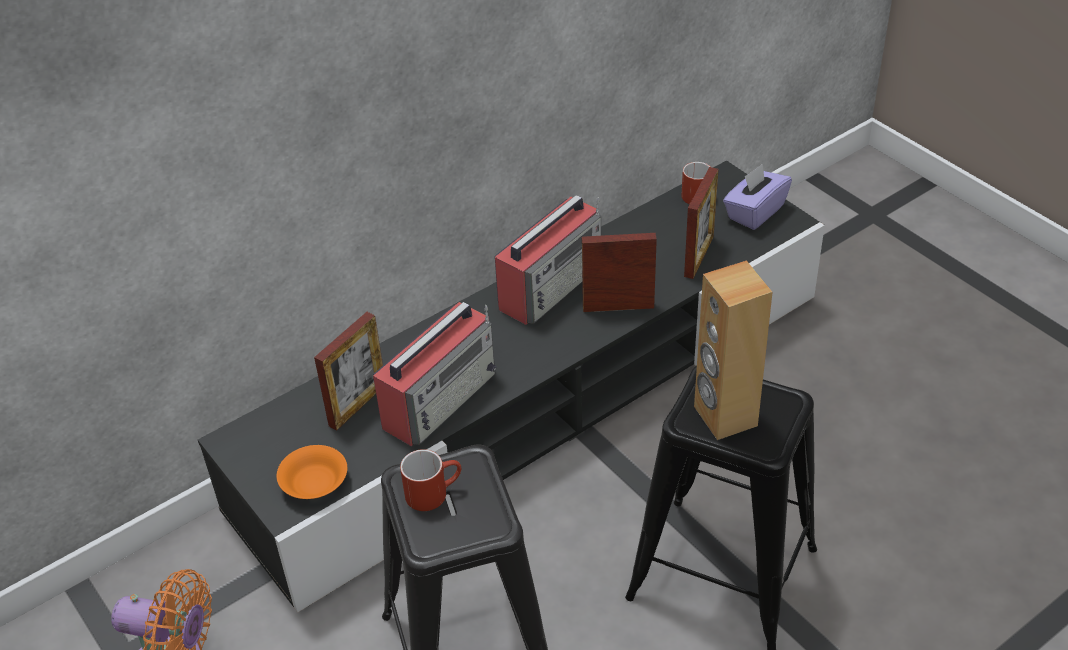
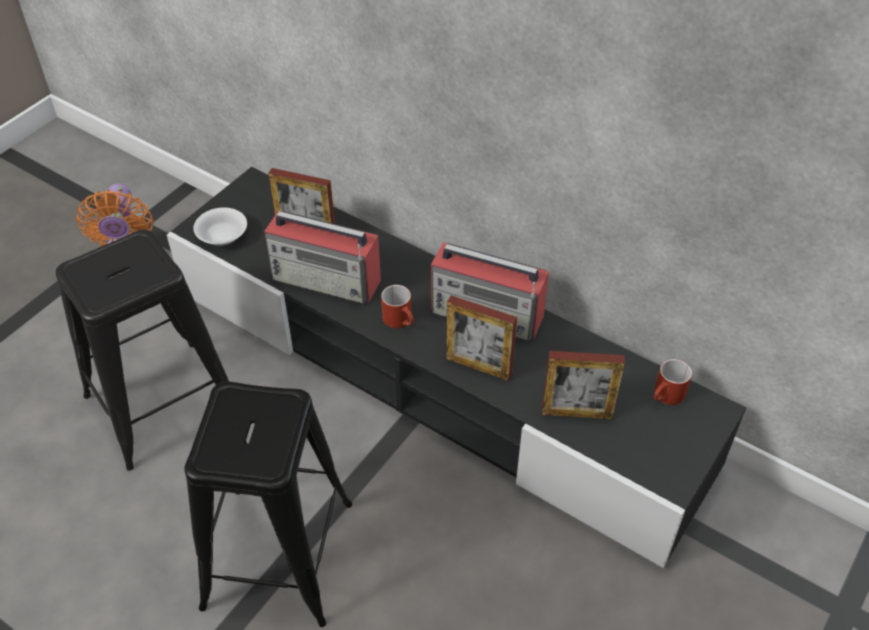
camera: 70 degrees right, 5 degrees up
orange bowl [277,445,347,499] -> white bowl [193,208,247,246]
red mug [400,449,461,511] -> red mug moved to [381,285,414,328]
picture frame [582,233,657,312] -> picture frame turned 135 degrees clockwise [446,295,517,381]
brown speaker [694,260,773,440] -> none
purple tissue box [723,163,792,230] -> none

